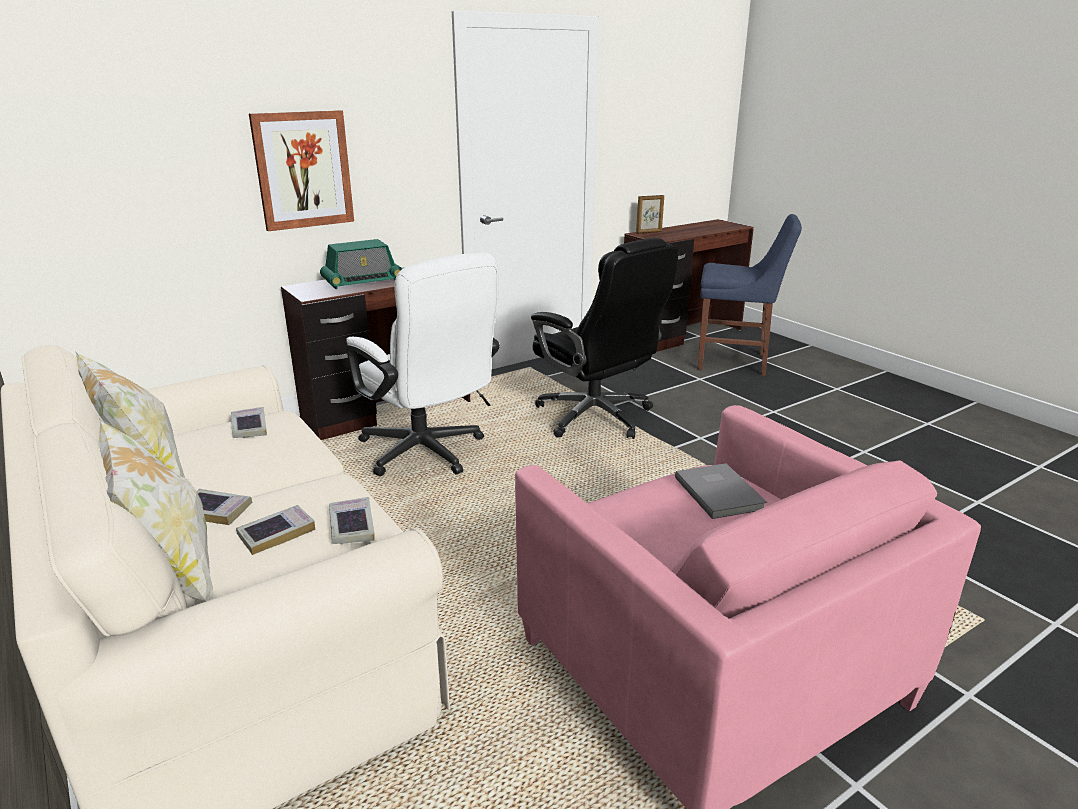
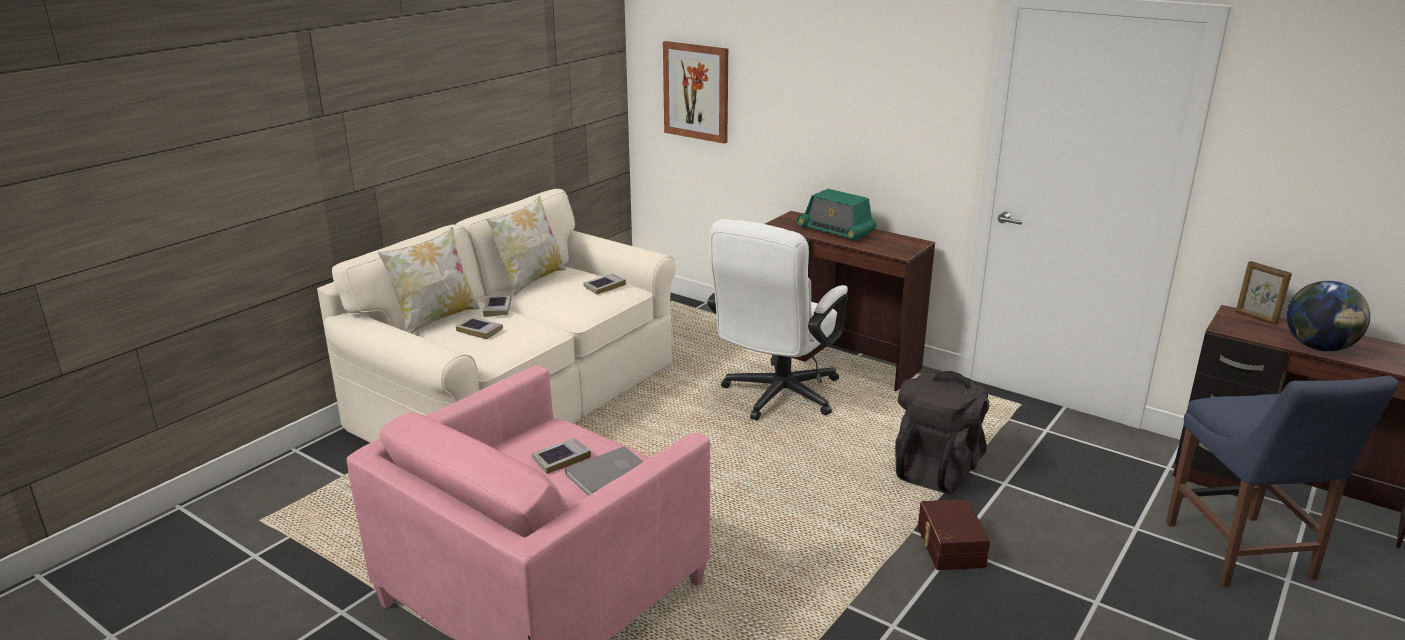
camera: 70 degrees right, 0 degrees up
picture [249,110,354,231] -> picture moved to [663,41,728,144]
book [329,497,374,544] -> book moved to [532,438,591,474]
black office chair [531,238,678,439] -> black backpack [895,371,990,494]
none -> brown storage box [918,499,990,570]
none -> globe [1287,281,1370,351]

